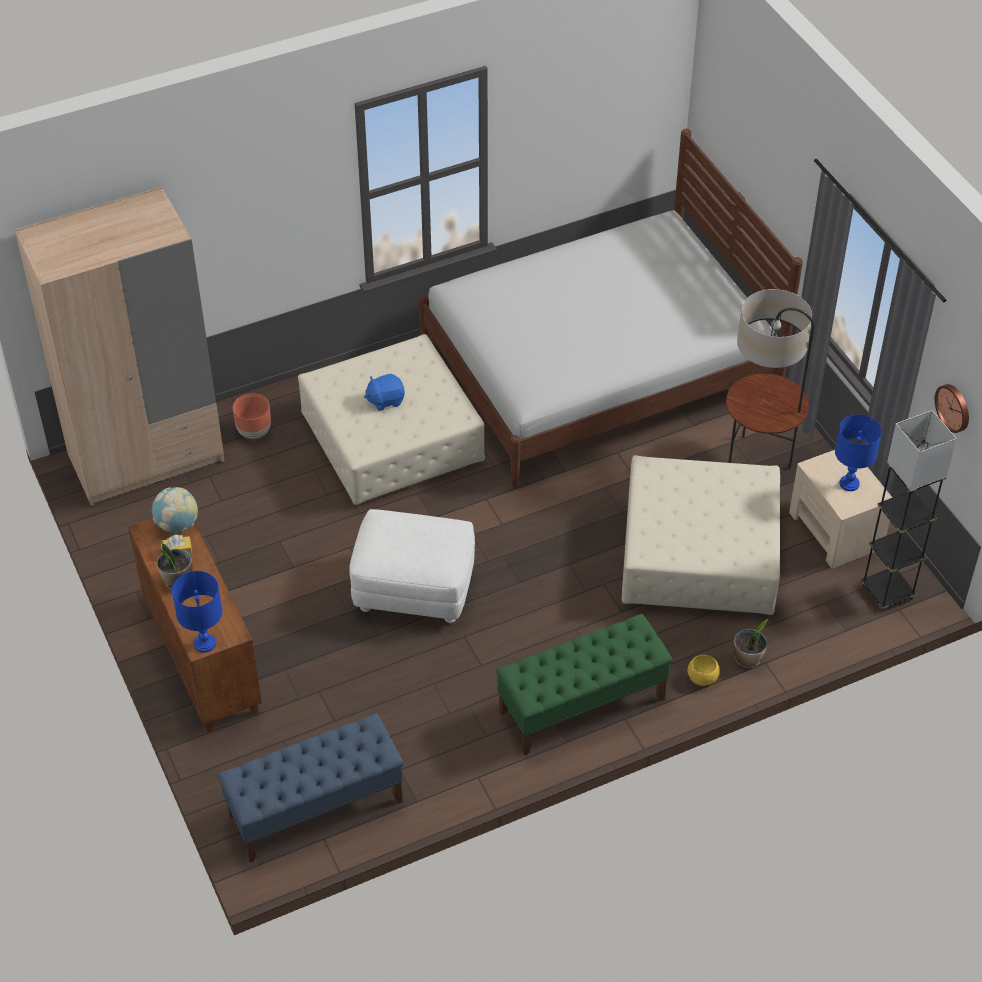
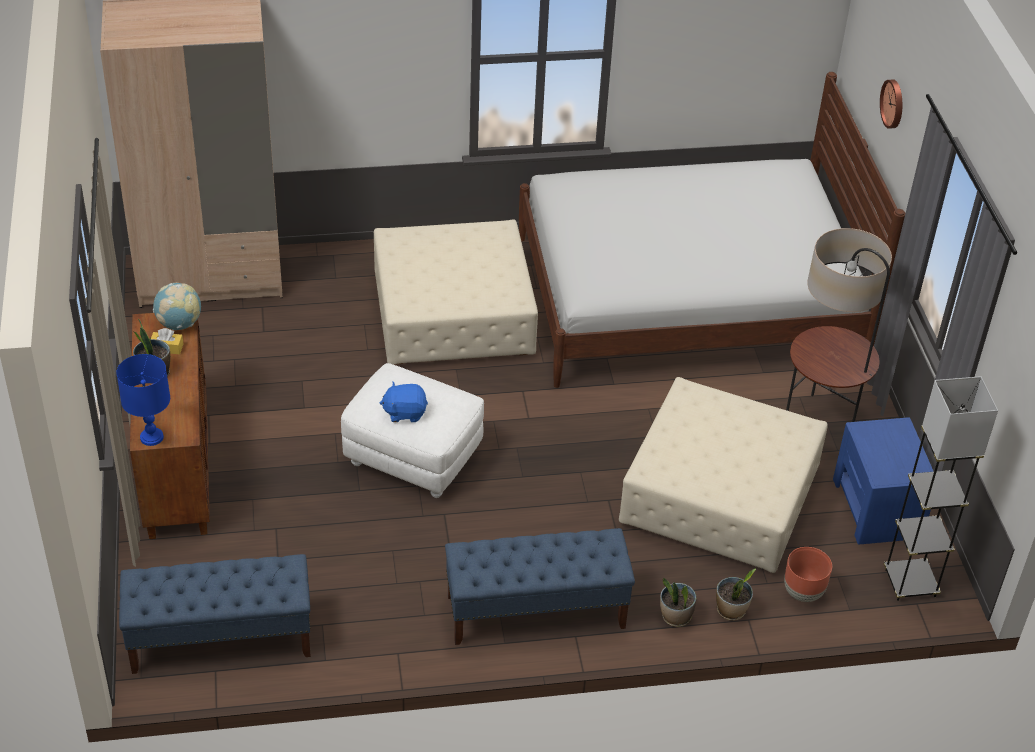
camera: 15 degrees right, 5 degrees down
brown planter [233,393,271,439] -> brown planter moved to [784,547,832,602]
blue plush toy [364,374,405,411] -> blue plush toy moved to [380,382,428,422]
green bench [496,614,673,756] -> blue bench [445,528,635,645]
yellow bowl [687,655,720,686] -> potted plant [660,578,696,627]
beige nightstand [789,450,893,568] -> blue nightstand [833,417,934,544]
blue table lamp [835,415,882,491] -> none
wall clock [935,384,969,433] -> wall clock moved to [880,80,902,129]

